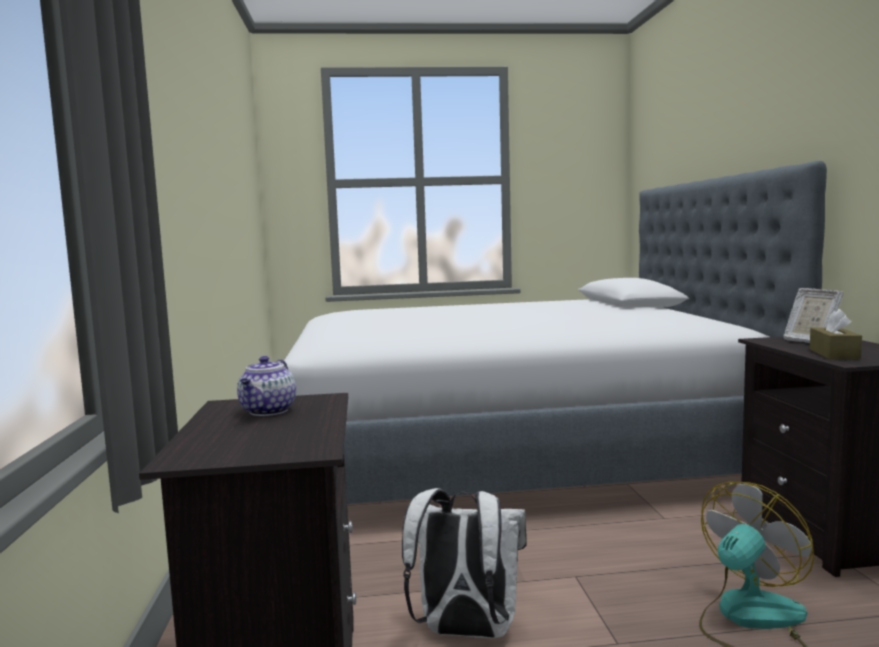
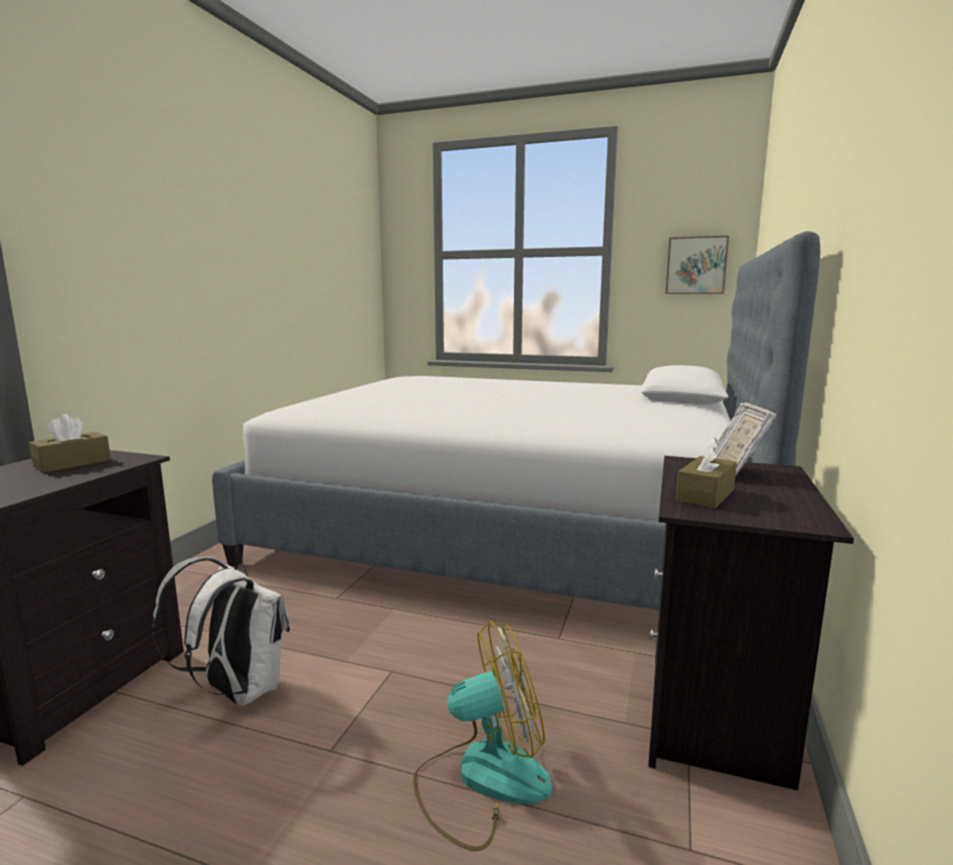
camera: 25 degrees right, 5 degrees up
teapot [237,356,296,416] -> brown tissue box [29,414,111,473]
none -> picture [666,236,729,294]

